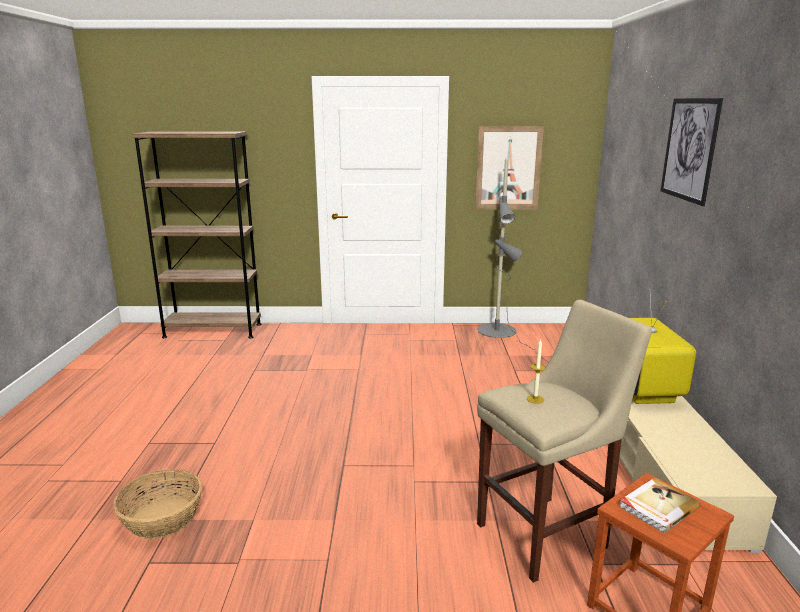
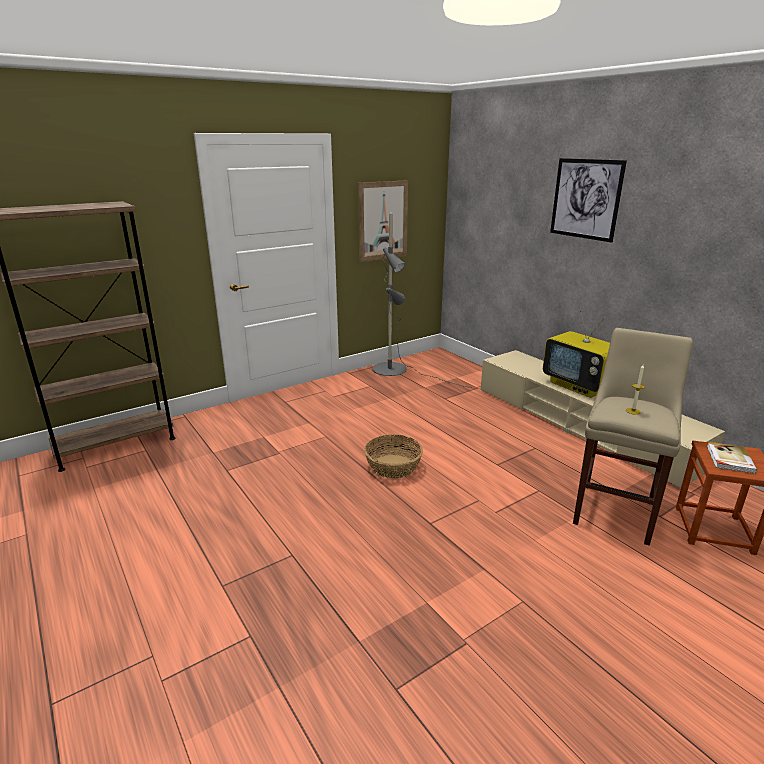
camera: 35 degrees left, 5 degrees up
basket [113,469,202,539] -> basket moved to [364,434,423,479]

